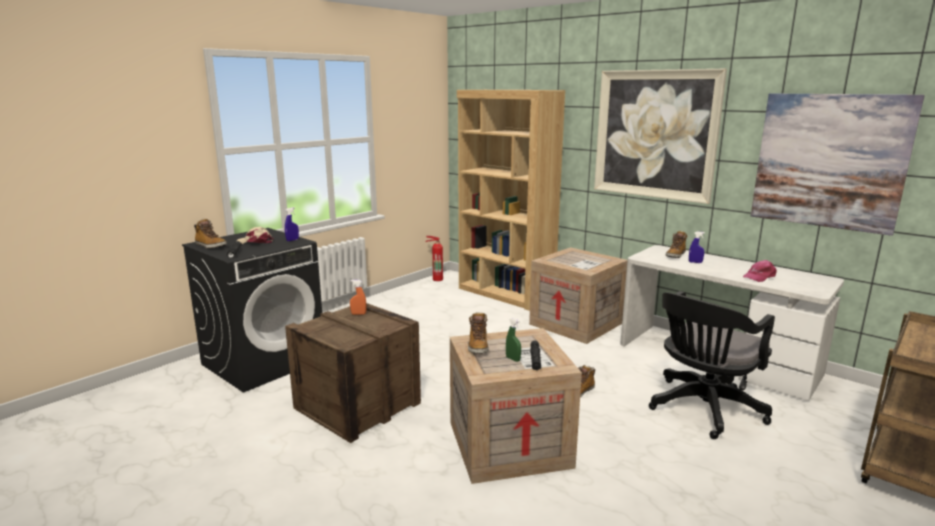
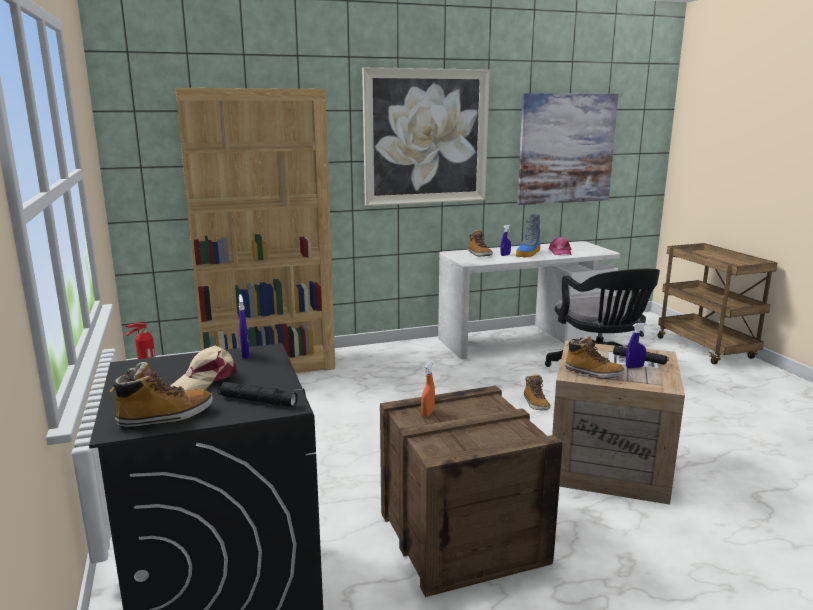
camera: 60 degrees left, 0 degrees up
green spray bottle [506,318,521,362] -> blue spray bottle [626,323,647,368]
crate [529,247,627,344] -> none
none -> boot [516,214,541,257]

